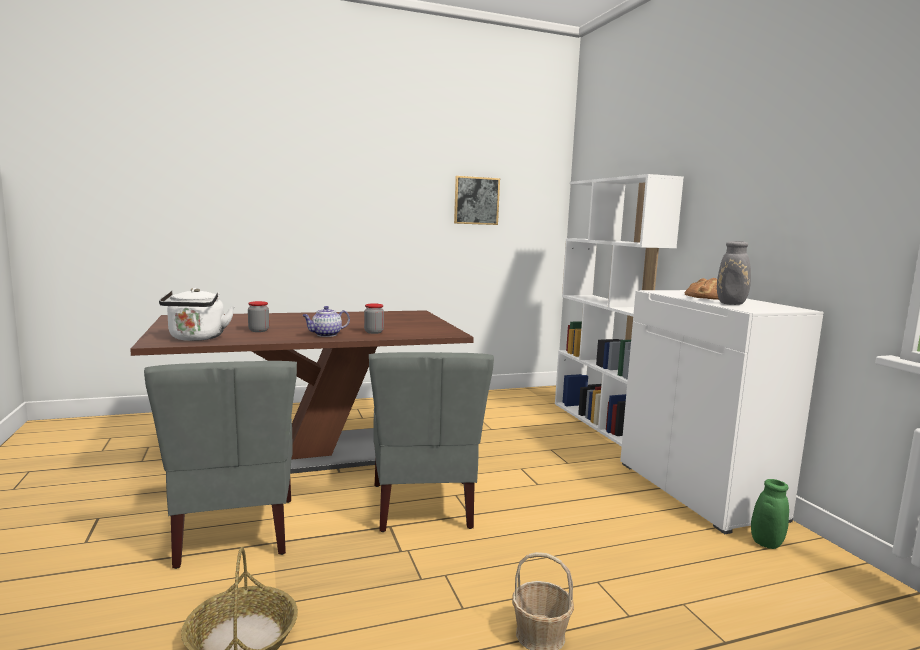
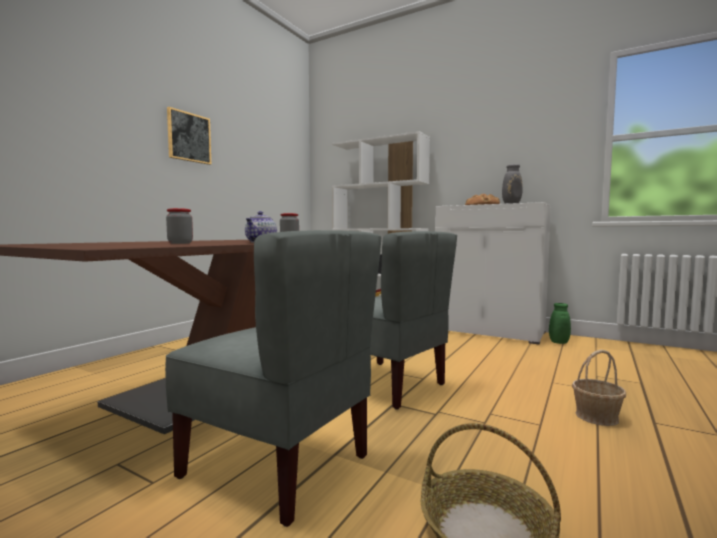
camera: 40 degrees left, 5 degrees down
white kettle [159,288,234,341] -> none
picture [454,176,500,225] -> picture moved to [167,107,211,165]

